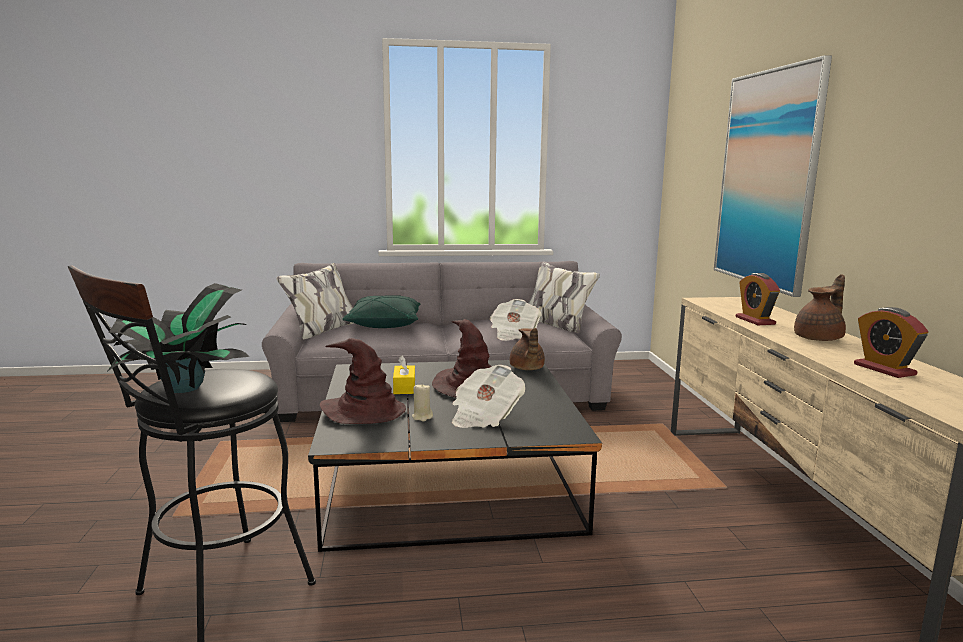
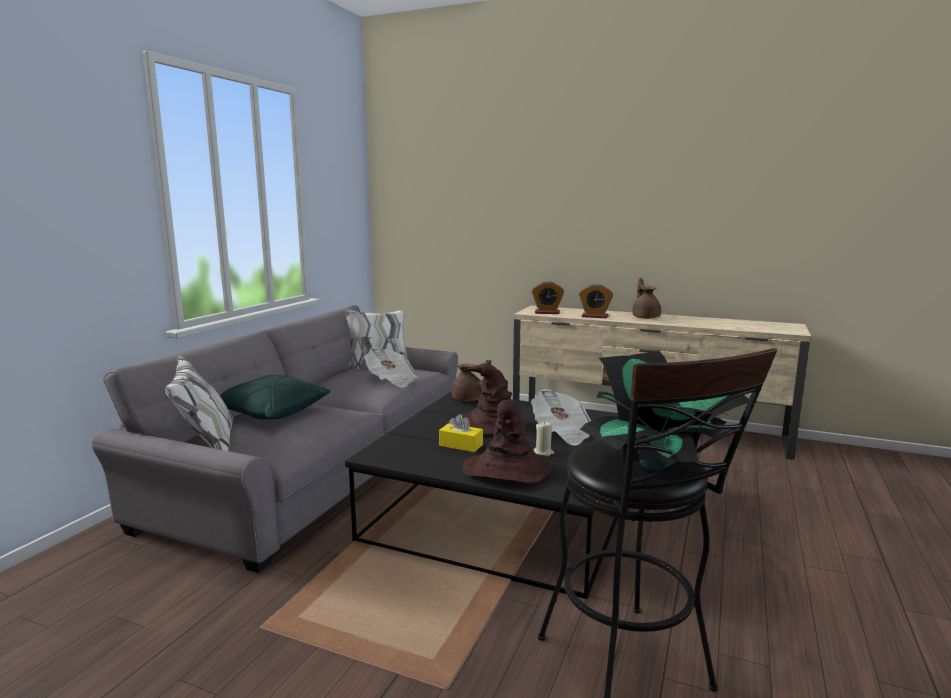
camera: 60 degrees left, 0 degrees up
picture [714,55,832,297] -> none
alarm clock [854,307,928,378] -> alarm clock moved to [532,281,564,314]

